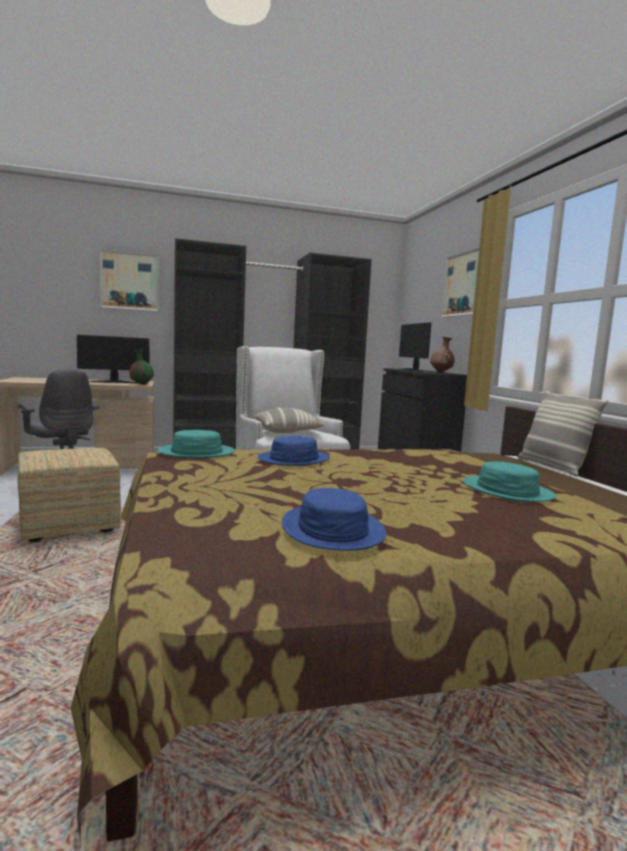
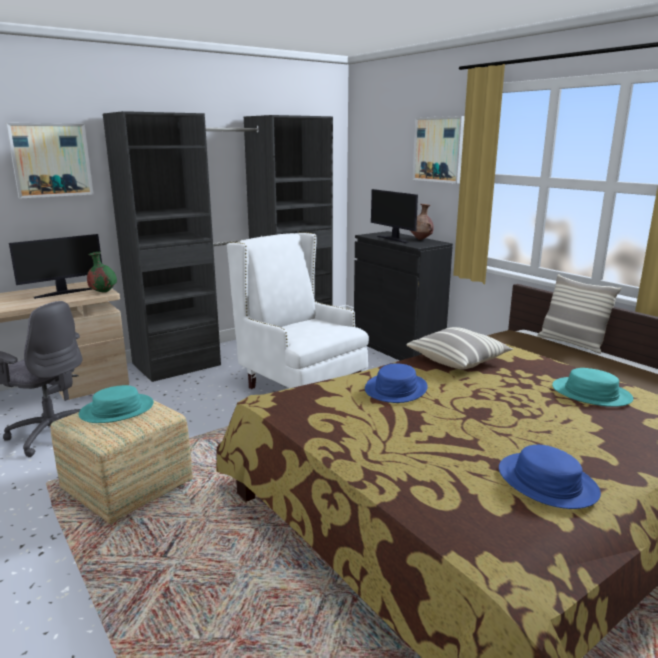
camera: 20 degrees left, 10 degrees up
turquoise hat [158,430,235,458] -> turquoise hat moved to [79,385,154,423]
pillow [254,407,325,433] -> pillow moved to [406,327,513,369]

